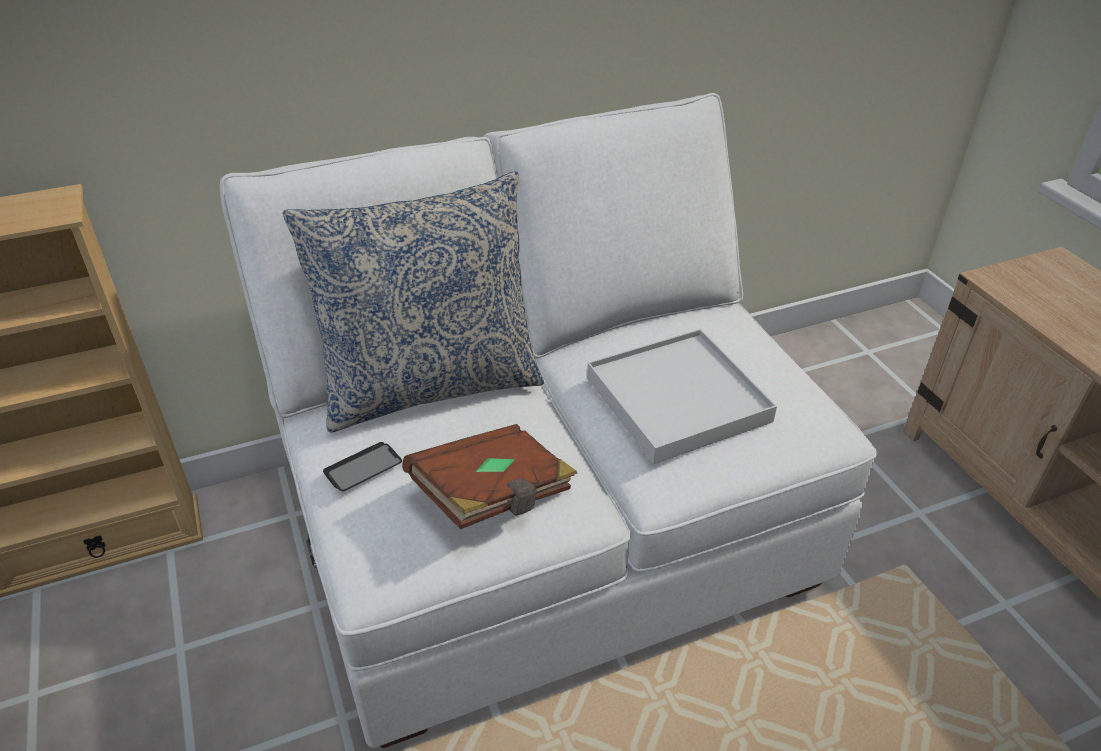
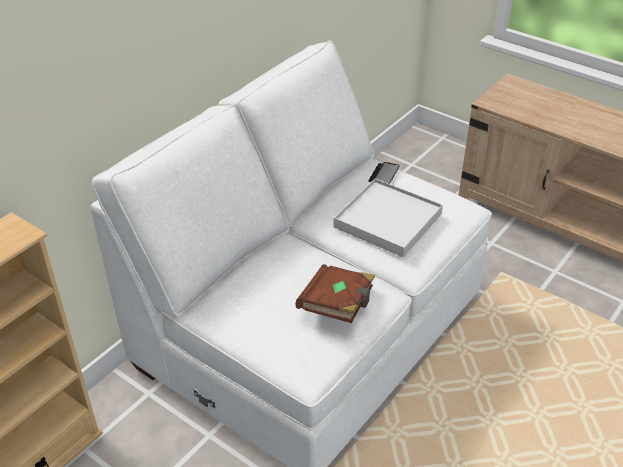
camera: 30 degrees left, 0 degrees up
pillow [282,171,544,433] -> none
phone [323,442,402,491] -> phone moved to [368,162,400,184]

